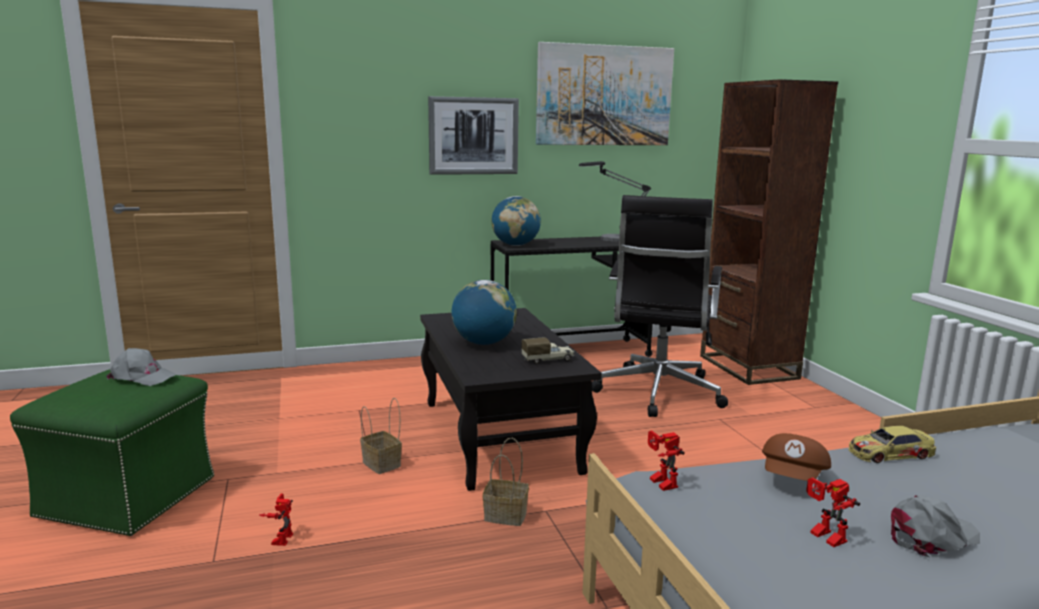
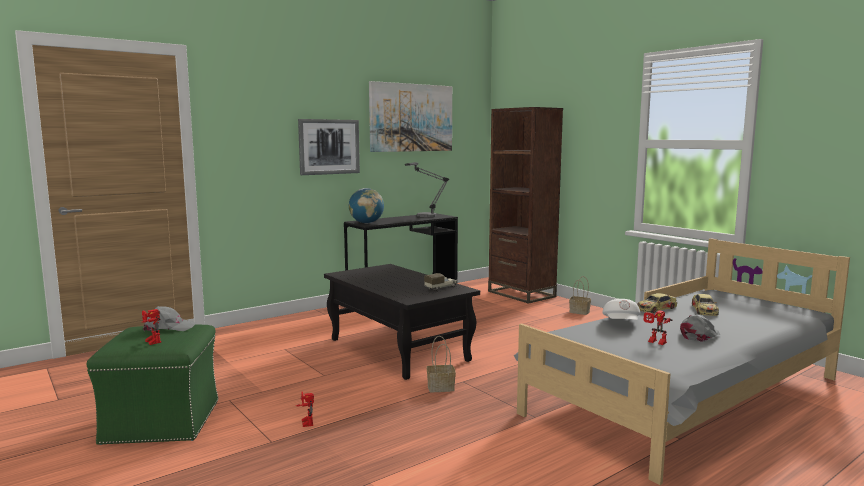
camera: 20 degrees left, 5 degrees down
basket [360,398,402,474] -> basket moved to [569,276,591,315]
globe [452,280,517,345] -> none
black office chair [591,195,728,417] -> none
toy robot [648,431,685,491] -> toy robot moved to [142,309,161,345]
brown cap [762,433,831,481] -> white cap [602,299,640,320]
none -> toy car [692,294,719,316]

